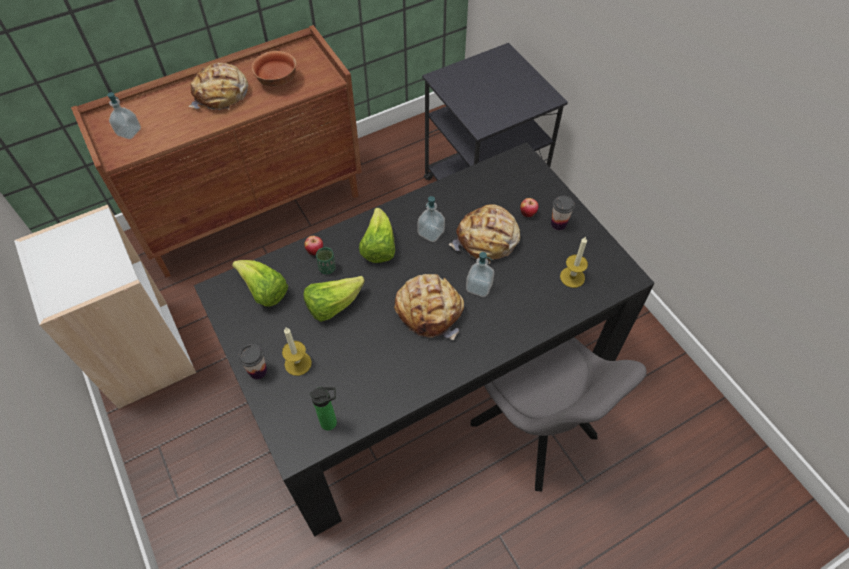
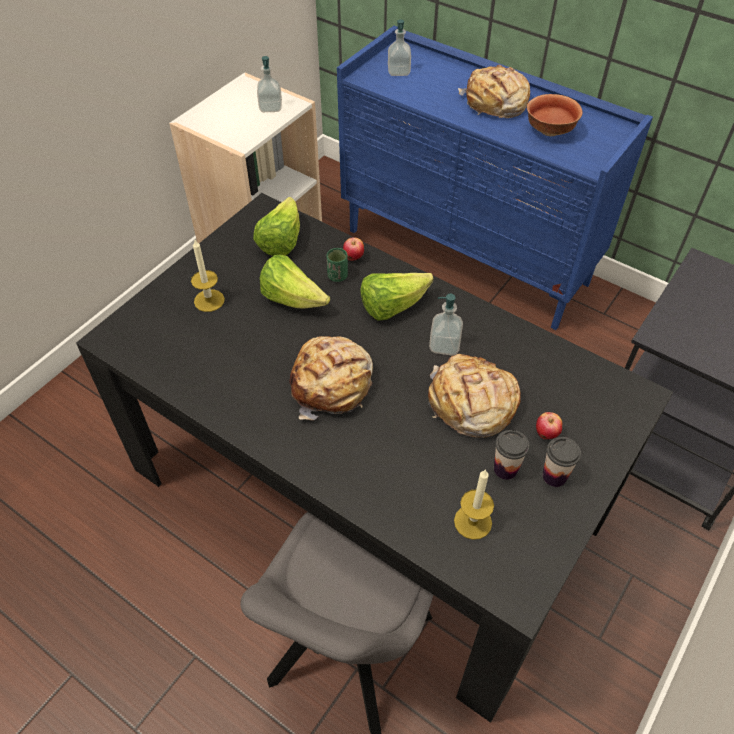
camera: 65 degrees right, 5 degrees down
brown cabinet [71,25,362,278] -> blue cabinet [337,26,653,330]
cup [238,344,267,379] -> cup moved to [494,430,529,480]
bottle [310,387,337,431] -> none
soap dispenser [466,252,494,297] -> soap dispenser moved to [257,56,282,112]

